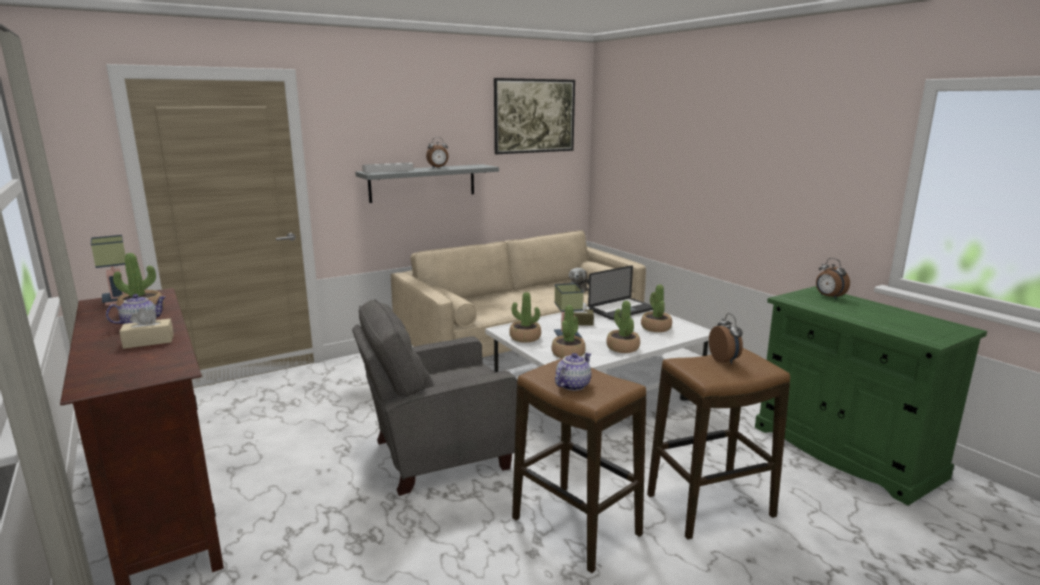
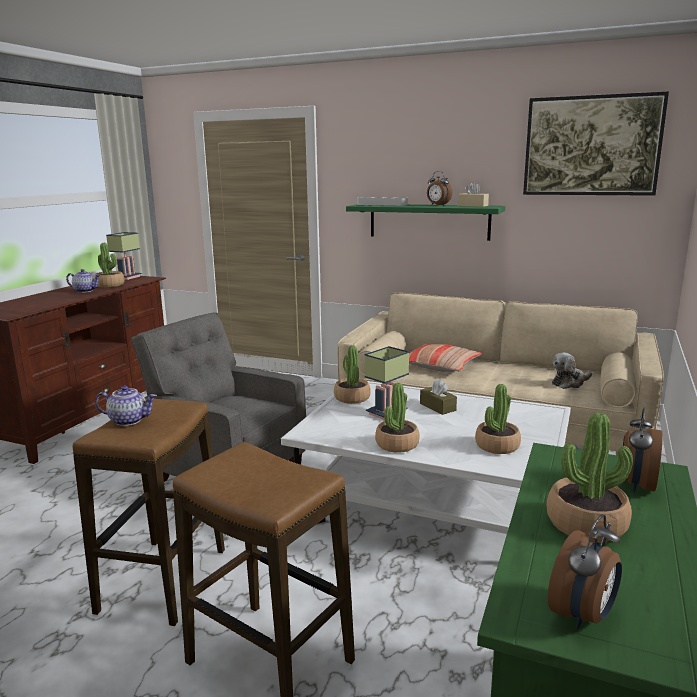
camera: 55 degrees right, 0 degrees up
beige tissue box [119,308,174,349] -> beige tissue box moved to [458,182,489,207]
grey shelf [355,164,499,203] -> green shelf [346,204,505,241]
potted plant [552,305,586,358] -> potted plant moved to [546,413,633,542]
laptop [588,265,653,320] -> none
alarm clock [709,313,743,364] -> alarm clock moved to [548,514,622,630]
none -> pillow [409,344,482,372]

